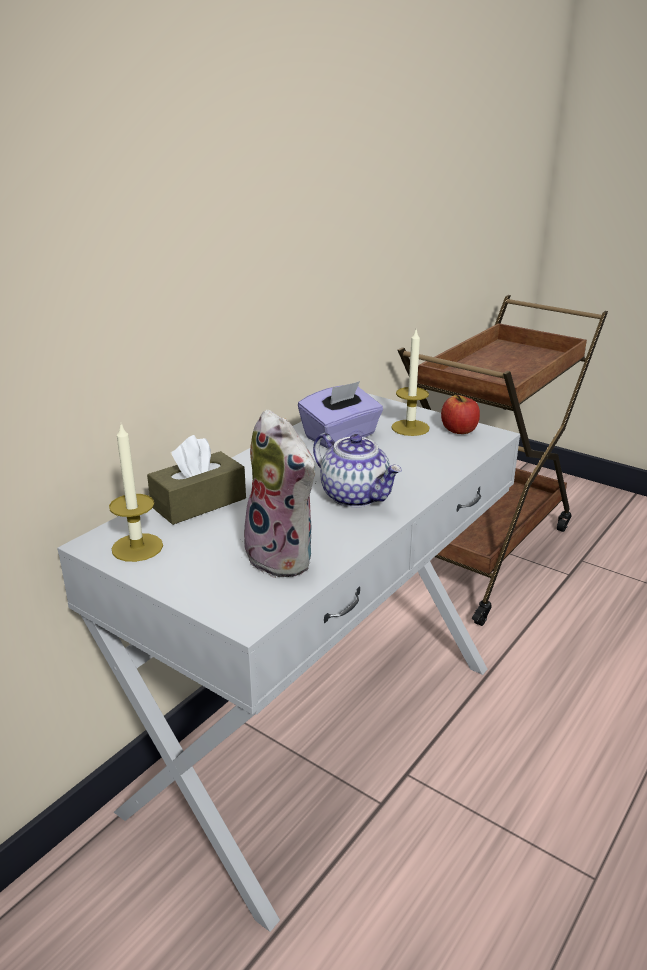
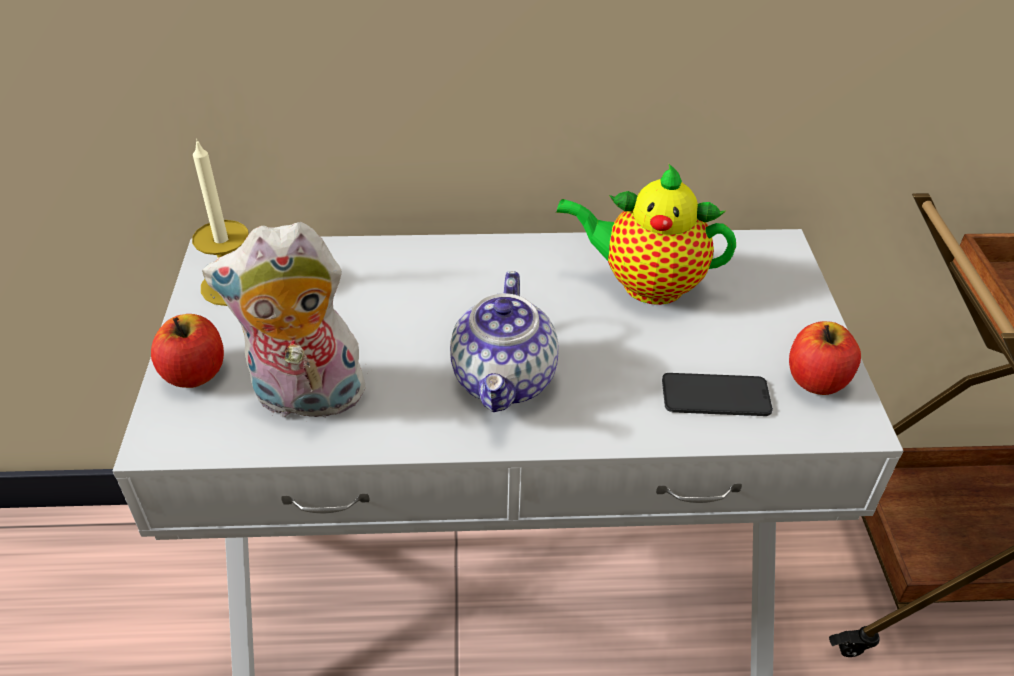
camera: 50 degrees right, 15 degrees up
brown tissue box [147,435,246,525] -> none
plush toy [244,410,317,578] -> plush toy turned 75 degrees clockwise [202,222,372,425]
purple tissue box [298,381,383,449] -> teapot [556,163,736,305]
candle [391,330,430,436] -> none
none -> apple [151,314,224,388]
none -> phone [662,373,773,416]

